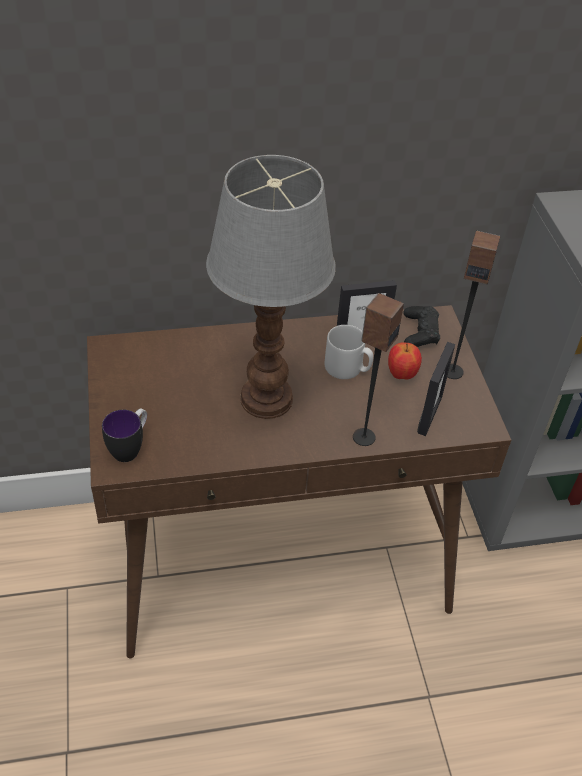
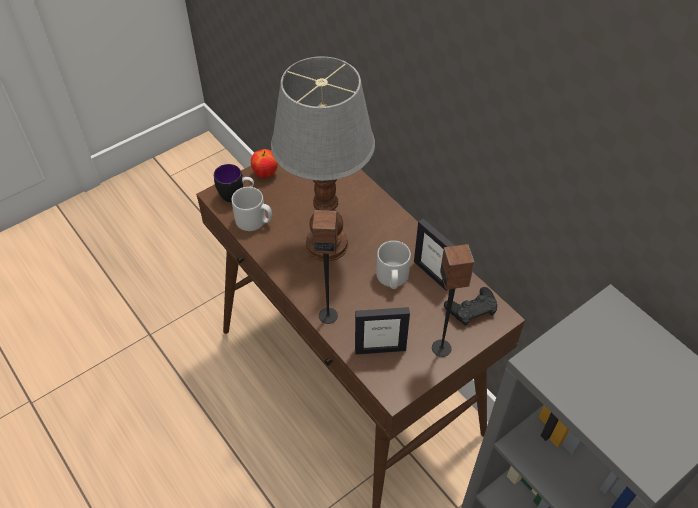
camera: 65 degrees right, 5 degrees up
apple [388,342,422,380] -> apple moved to [251,149,278,178]
none -> grey mug [232,187,272,231]

